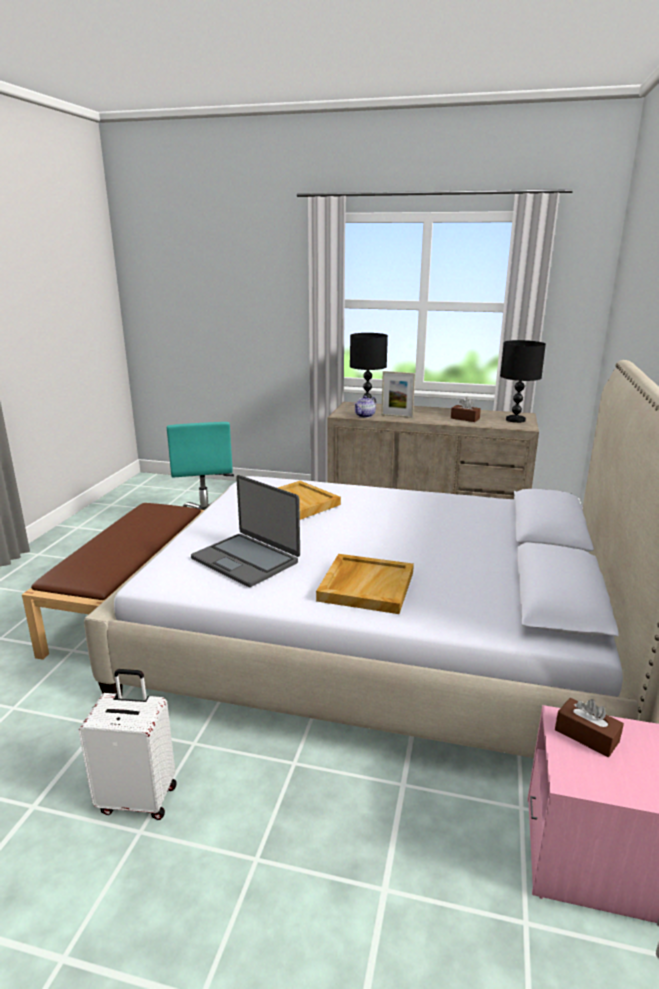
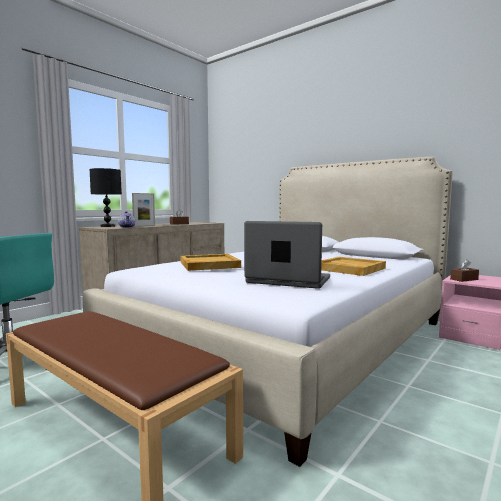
camera: 65 degrees left, 15 degrees down
white suitcase [78,669,177,820] -> none
laptop [191,475,300,587] -> laptop turned 135 degrees counterclockwise [244,221,330,289]
black table lamp [500,340,546,423] -> none

